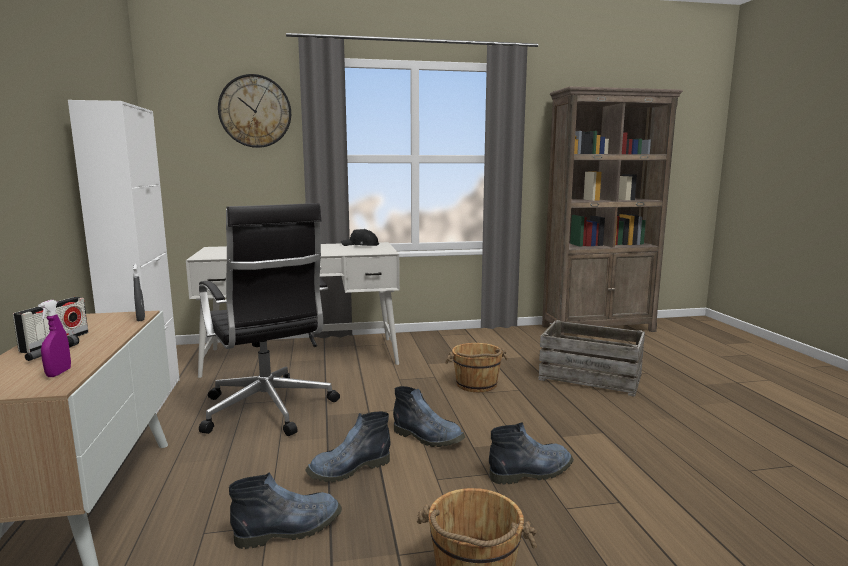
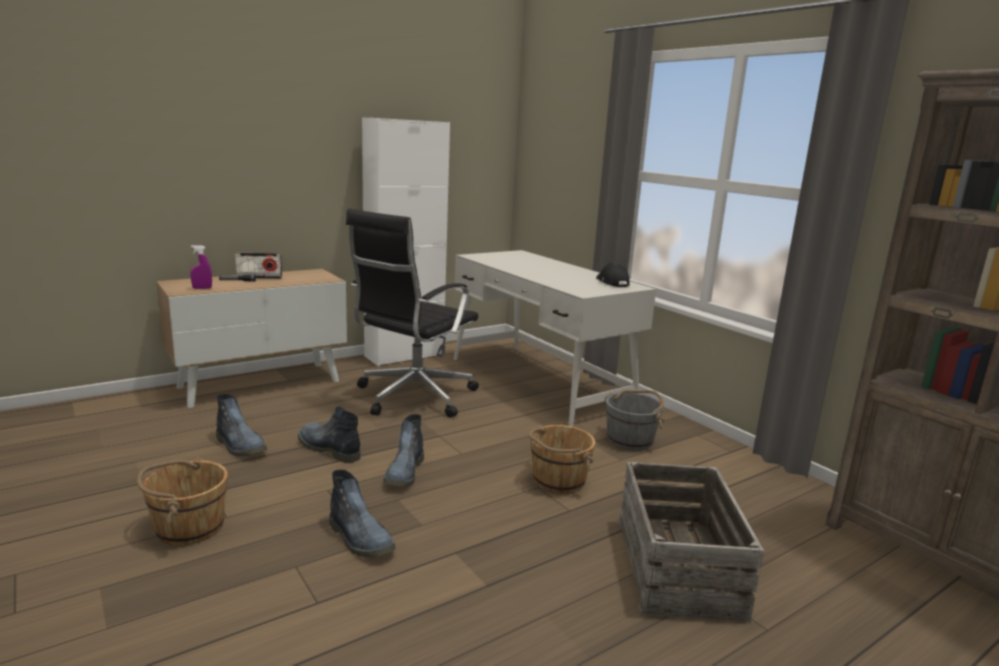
camera: 65 degrees right, 5 degrees up
grey spray bottle [133,263,145,321] -> none
wall clock [218,74,291,148] -> none
none -> grey bucket [605,390,665,450]

